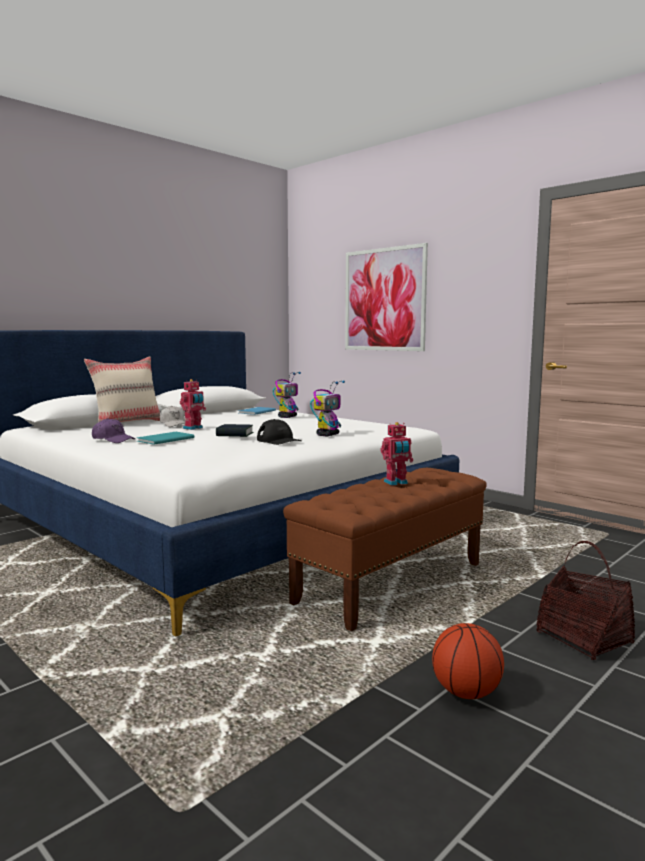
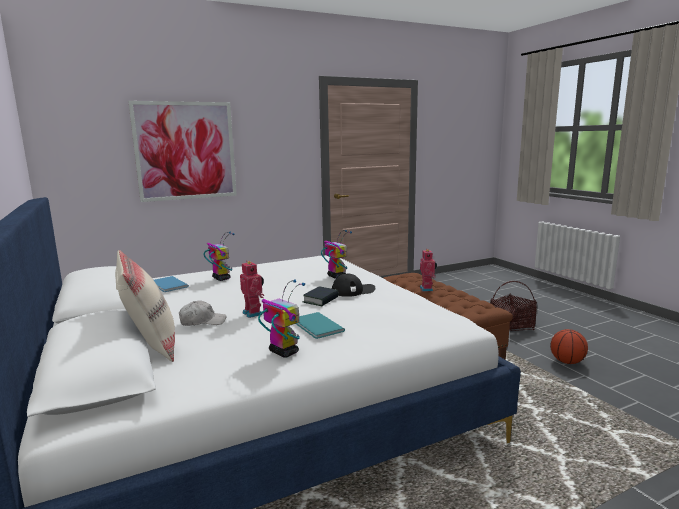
camera: 70 degrees left, 5 degrees up
purple cap [92,418,135,443] -> toy robot [258,279,305,358]

